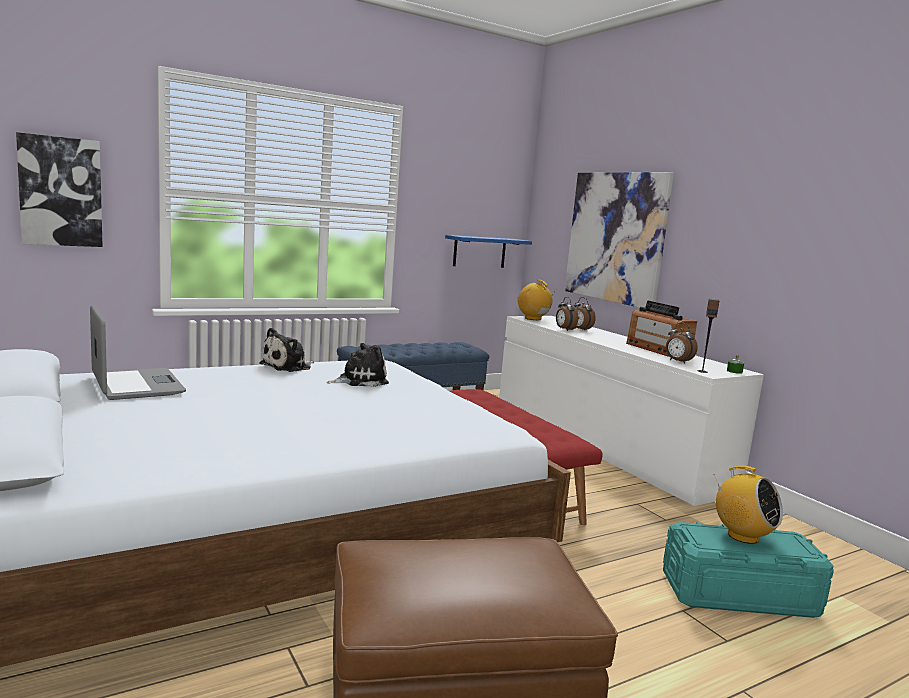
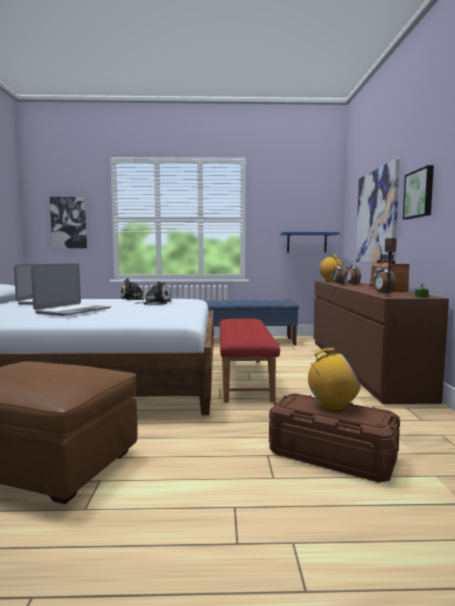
camera: 30 degrees right, 5 degrees down
white dresser [499,316,764,506] -> brown dresser [314,281,449,404]
turquoise storage box [663,522,834,618] -> brown storage box [269,393,400,483]
radio [714,466,783,544] -> radio turned 75 degrees counterclockwise [308,348,361,411]
none -> laptop [31,263,111,316]
none -> picture [403,165,434,220]

